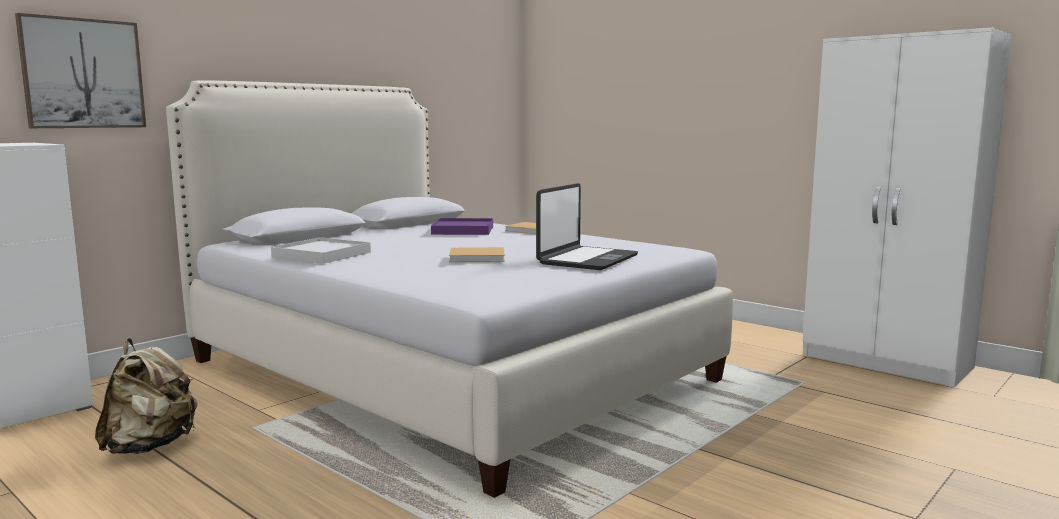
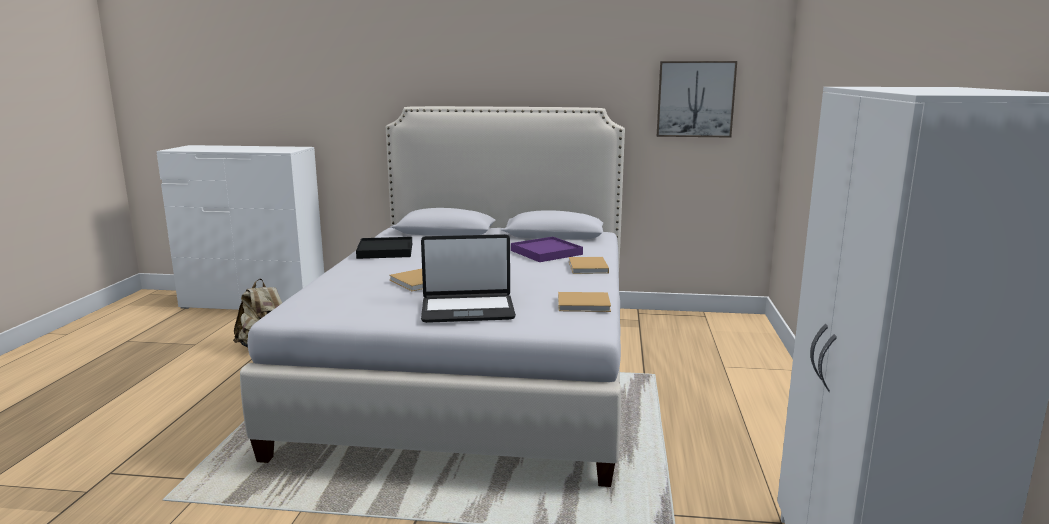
camera: 55 degrees right, 5 degrees up
picture [15,13,146,128] -> picture moved to [657,61,737,138]
white tray [271,237,371,264] -> black tray [356,237,412,259]
none -> beige book [558,292,611,312]

